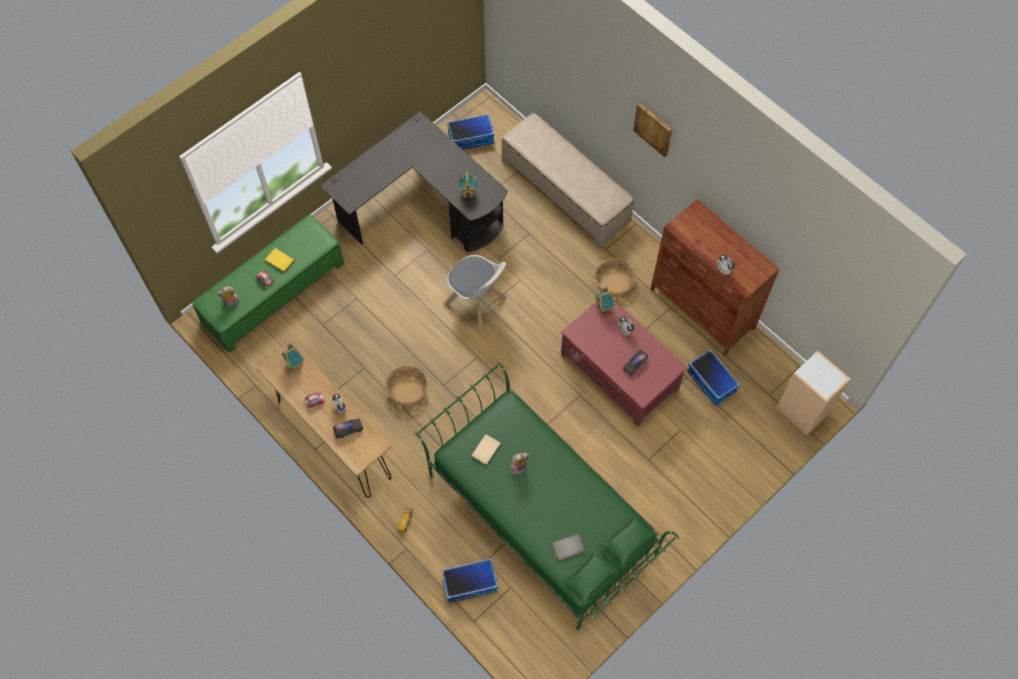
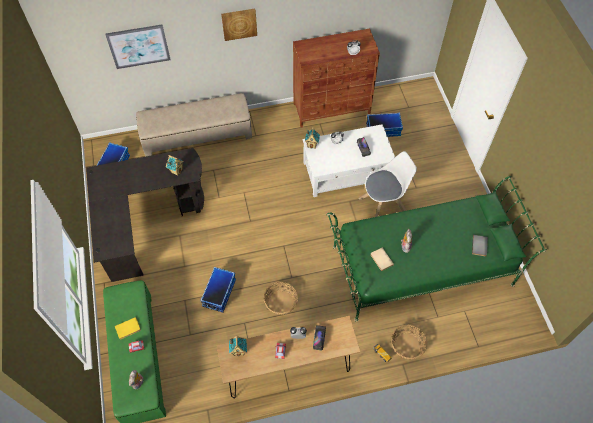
camera: 60 degrees left, 5 degrees down
storage box [441,558,498,603] -> storage box moved to [200,267,236,312]
chair [444,255,507,329] -> chair moved to [358,151,417,217]
red coffee table [561,302,688,427] -> white coffee table [303,124,395,197]
basket [595,258,636,296] -> basket moved to [391,325,427,360]
bookcase [776,351,850,435] -> none
none -> picture [105,25,171,69]

